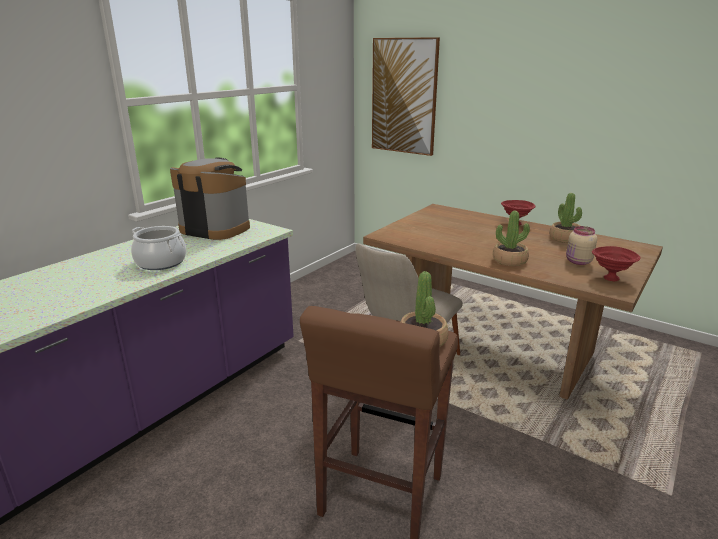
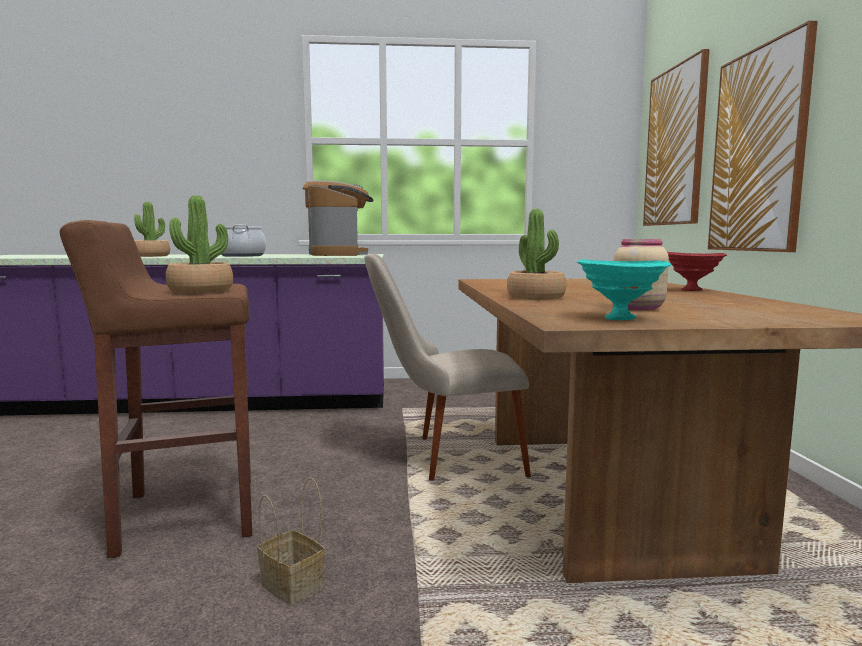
camera: 50 degrees right, 15 degrees down
potted plant [550,193,582,243] -> potted plant moved to [134,202,170,257]
red bowl [592,246,641,281] -> turquoise bowl [577,259,672,320]
none -> basket [257,478,325,605]
none -> picture [708,21,818,252]

